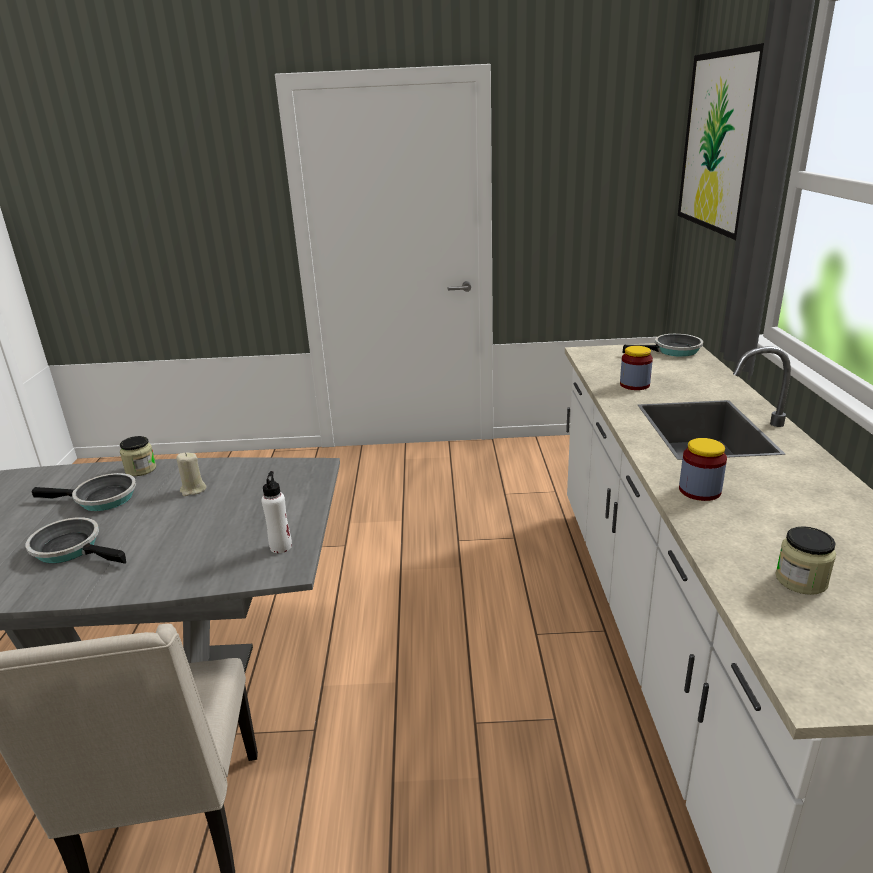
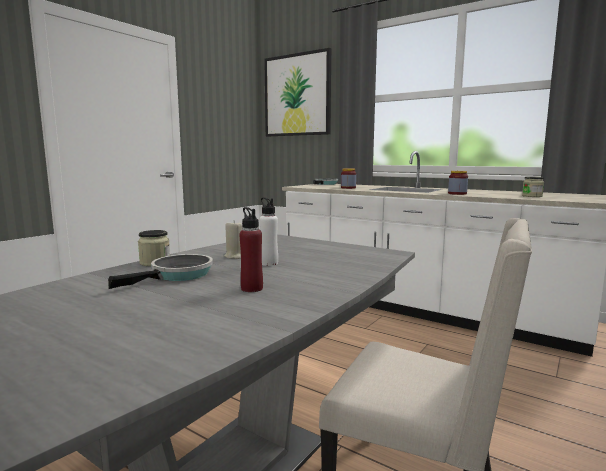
camera: 55 degrees left, 15 degrees down
frying pan [25,517,126,564] -> red bottle [239,207,263,292]
white bottle [261,471,292,553] -> white bottle moved to [260,197,278,266]

